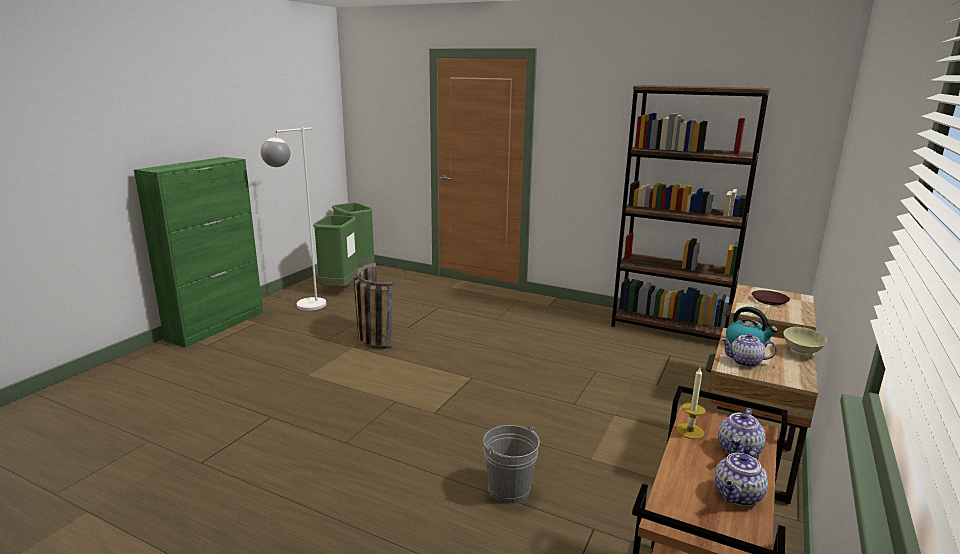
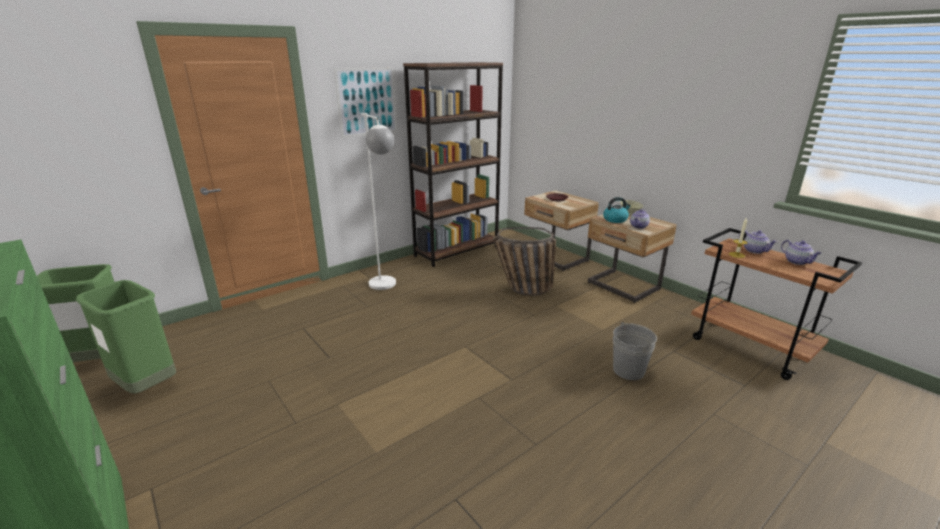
camera: 65 degrees left, 5 degrees up
white floor lamp [261,127,326,311] -> white floor lamp moved to [361,113,396,290]
basket [353,263,407,349] -> basket moved to [493,227,556,296]
none -> picture [334,67,398,138]

